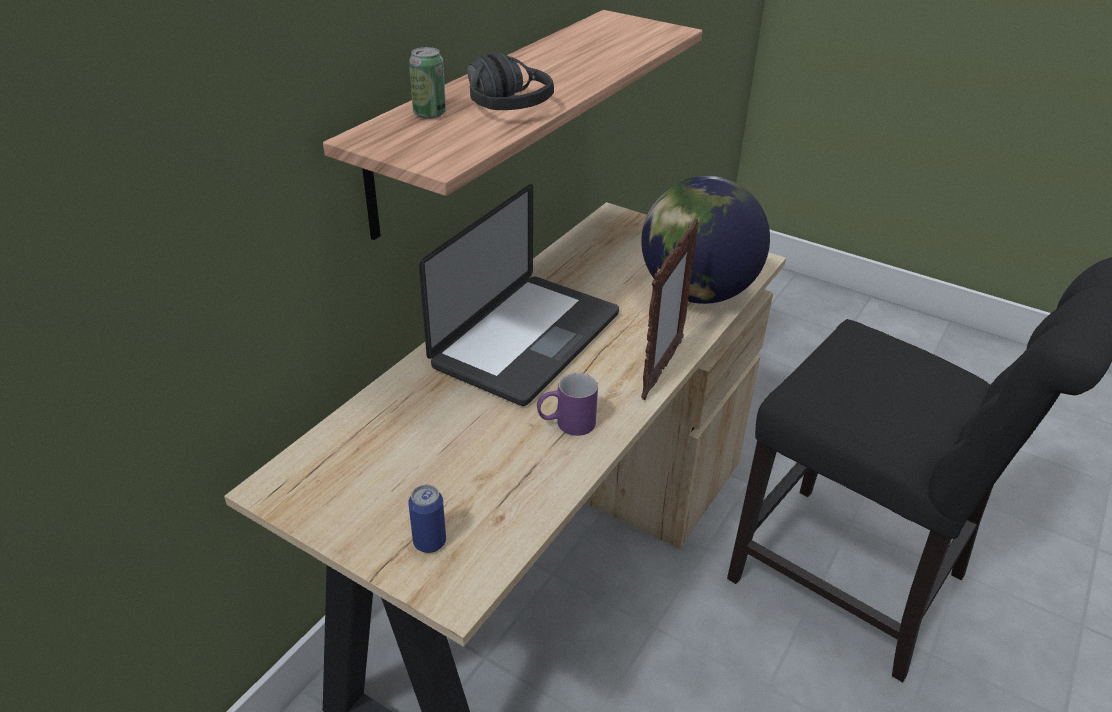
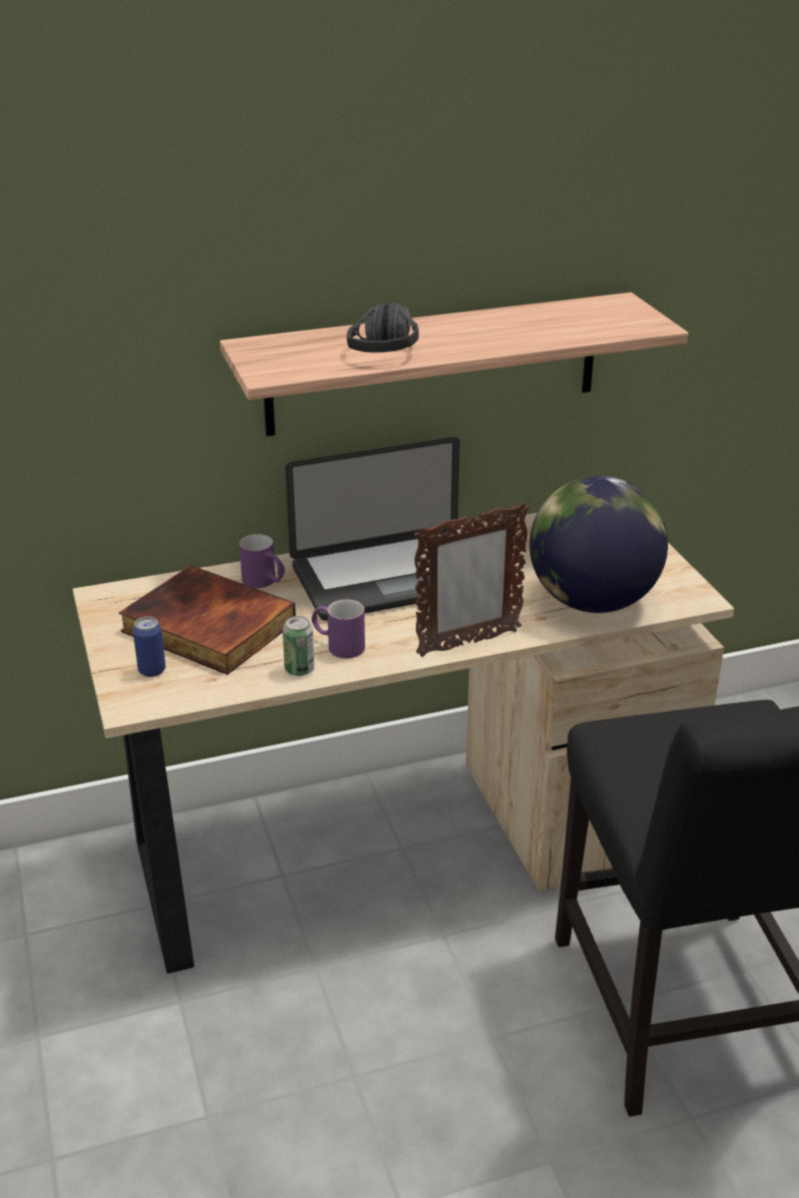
camera: 40 degrees right, 5 degrees down
can [409,47,446,119] -> can moved to [282,616,314,676]
none -> book [119,565,296,675]
none -> purple mug [239,534,285,588]

